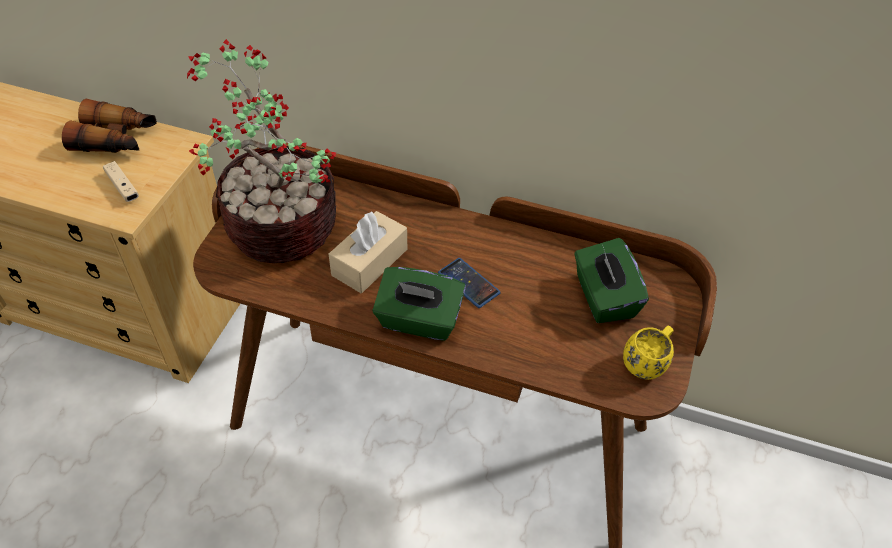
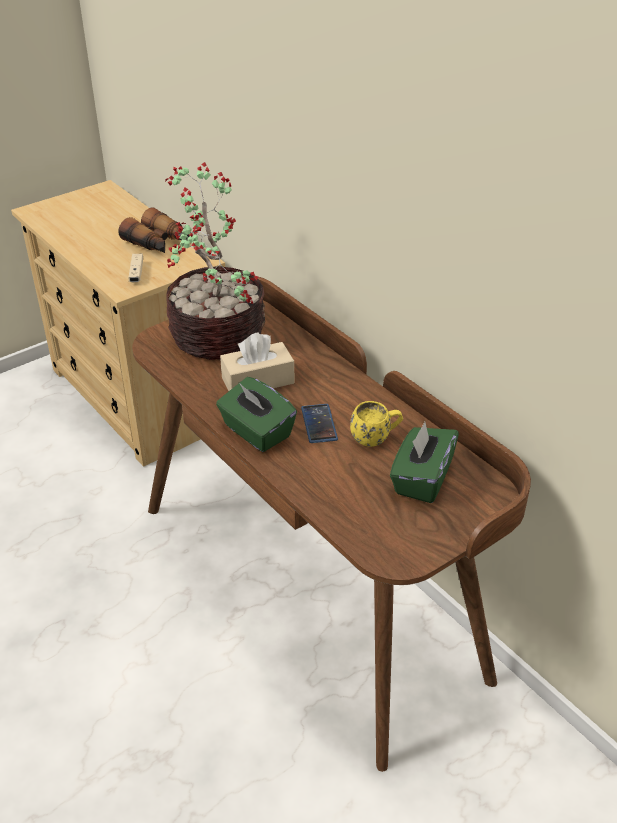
camera: 35 degrees right, 10 degrees down
yellow mug [623,325,674,380] -> yellow mug moved to [350,401,403,447]

